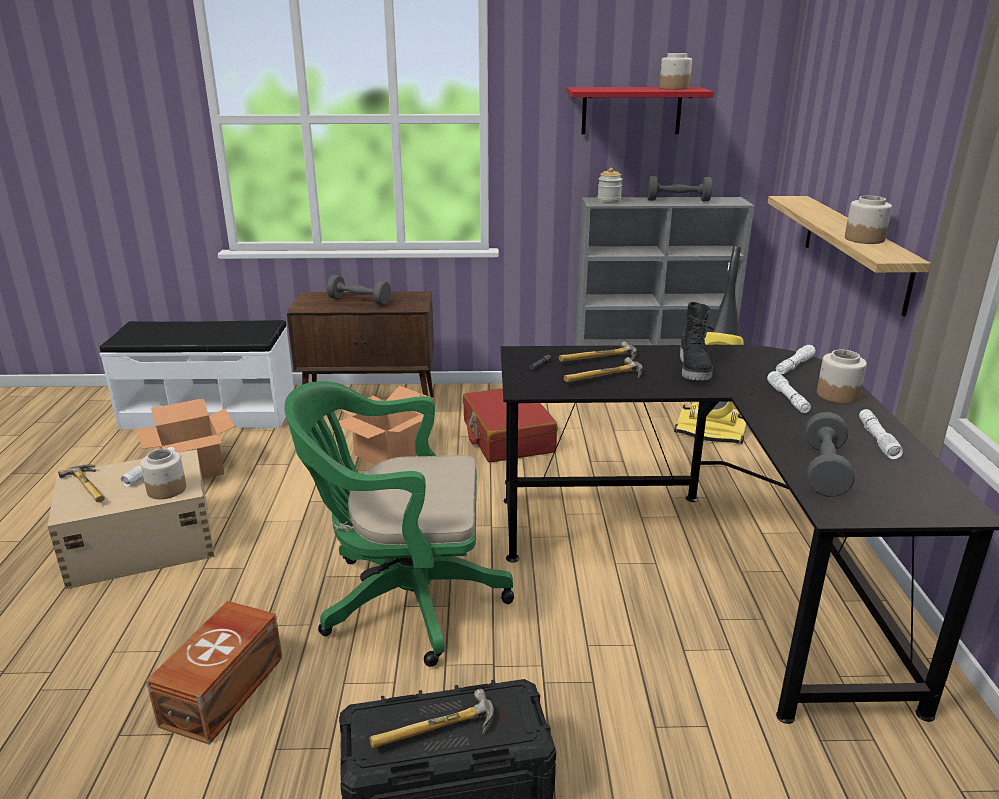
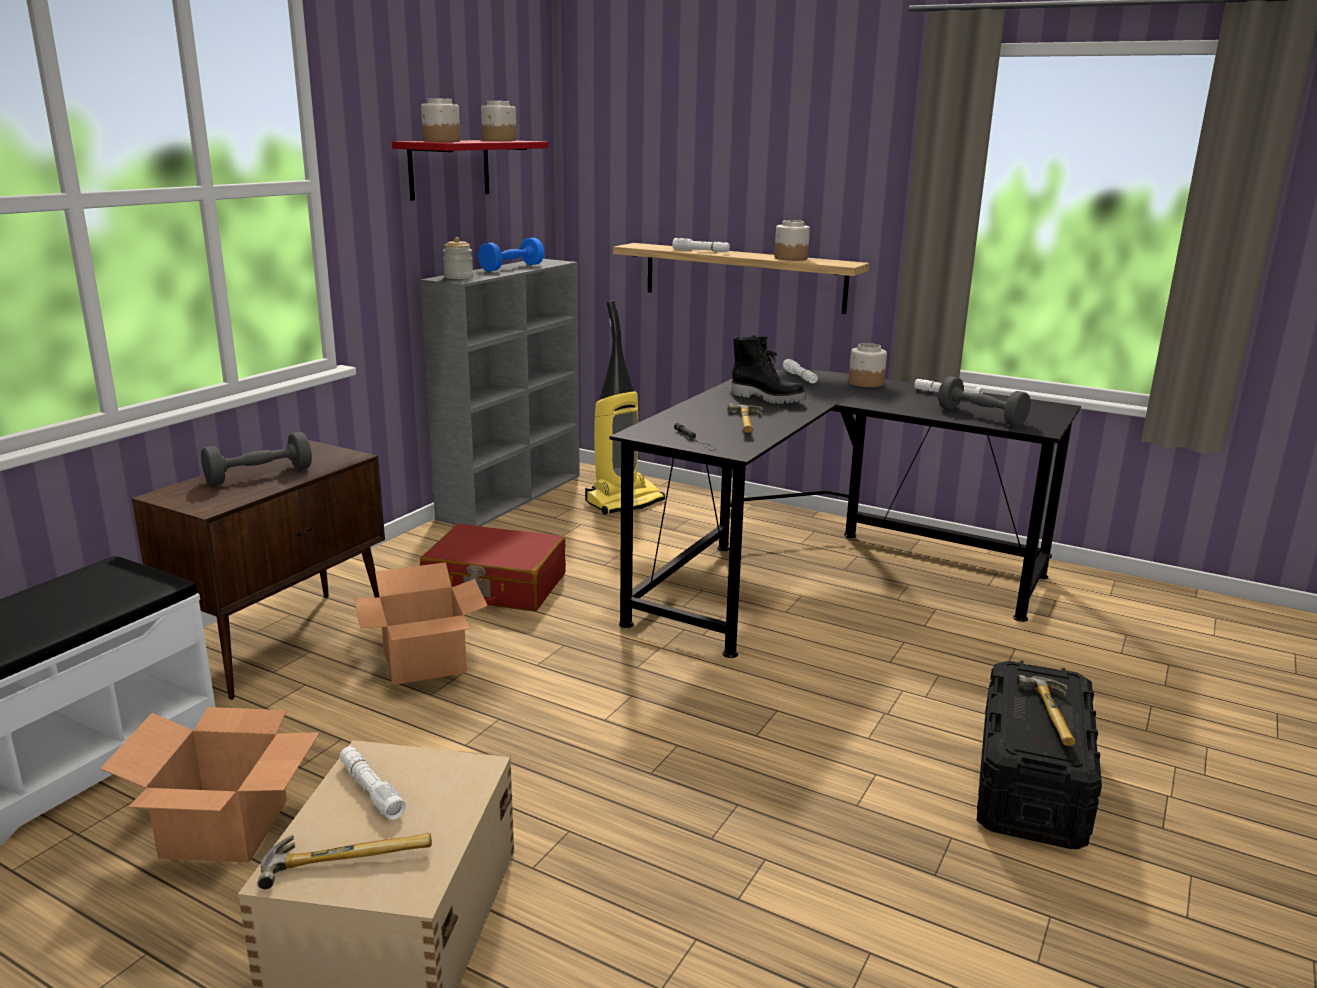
camera: 60 degrees left, 5 degrees down
jar [141,449,186,499] -> jar moved to [421,98,460,142]
brown storage box [146,601,282,745] -> none
green office chair [284,381,514,667] -> none
hammer [559,341,637,362] -> none
grey dumbbell [647,176,712,201] -> blue dumbbell [478,238,544,272]
white flashlight [767,371,811,413] -> white flashlight moved to [672,238,730,252]

